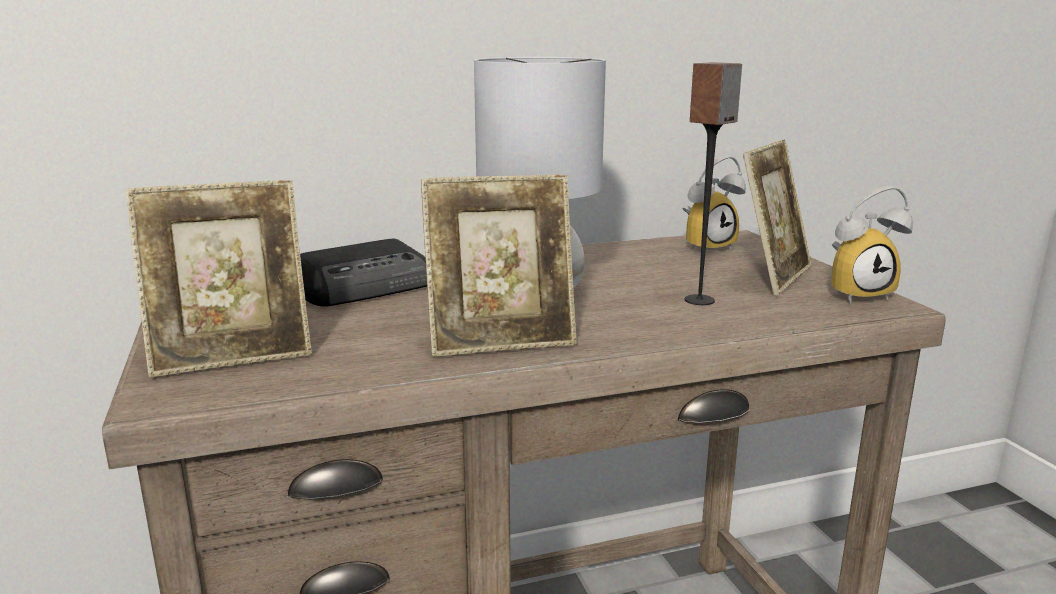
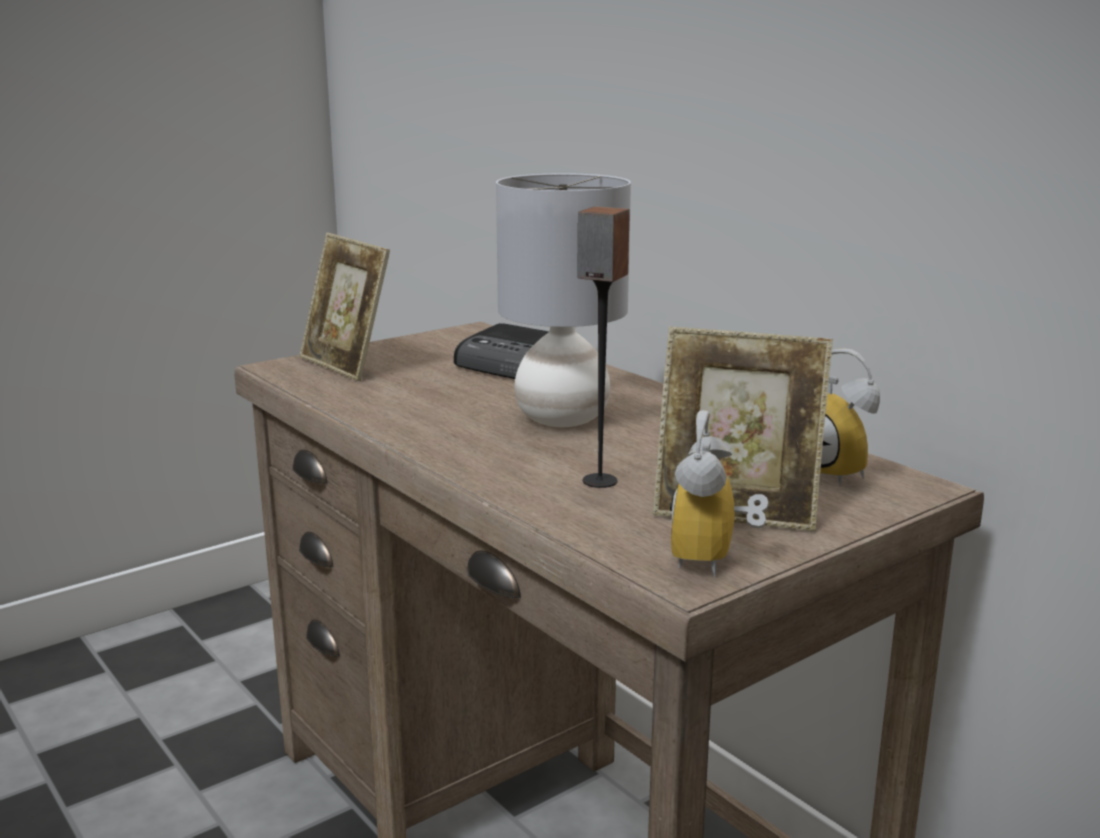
camera: 70 degrees right, 0 degrees up
picture frame [421,175,577,357] -> none
alarm clock [831,186,913,303] -> alarm clock turned 45 degrees clockwise [670,410,768,577]

